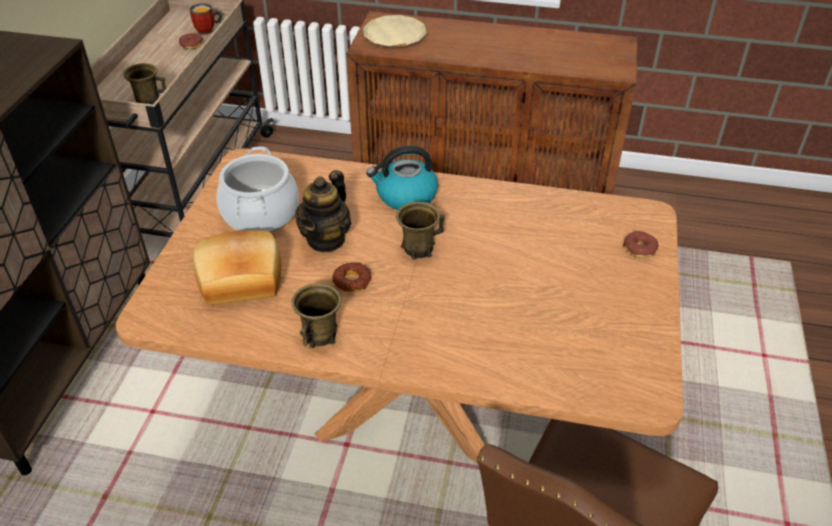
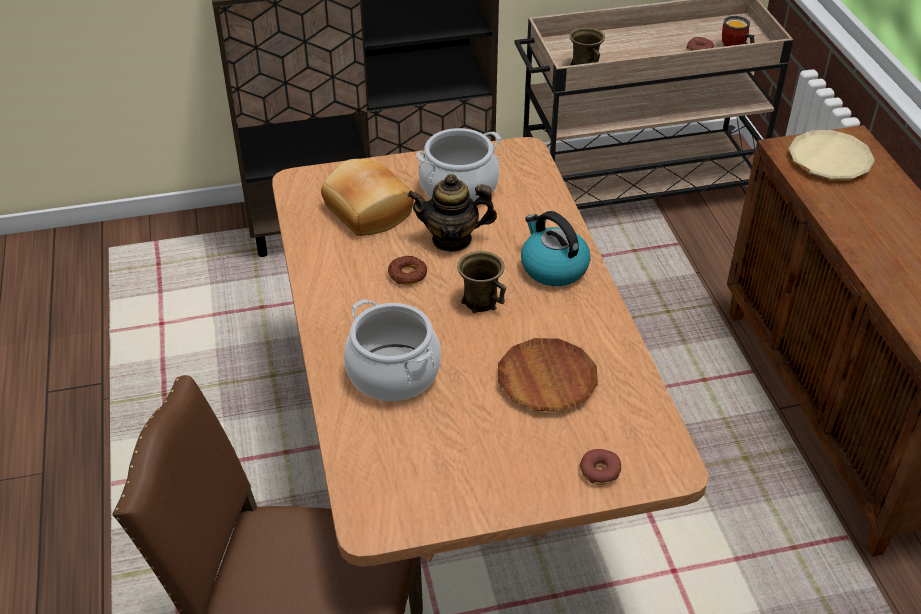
camera: 65 degrees right, 0 degrees up
brown mug [291,283,341,348] -> none
none -> cooking pot [344,299,441,401]
none -> brown plate [498,338,598,411]

